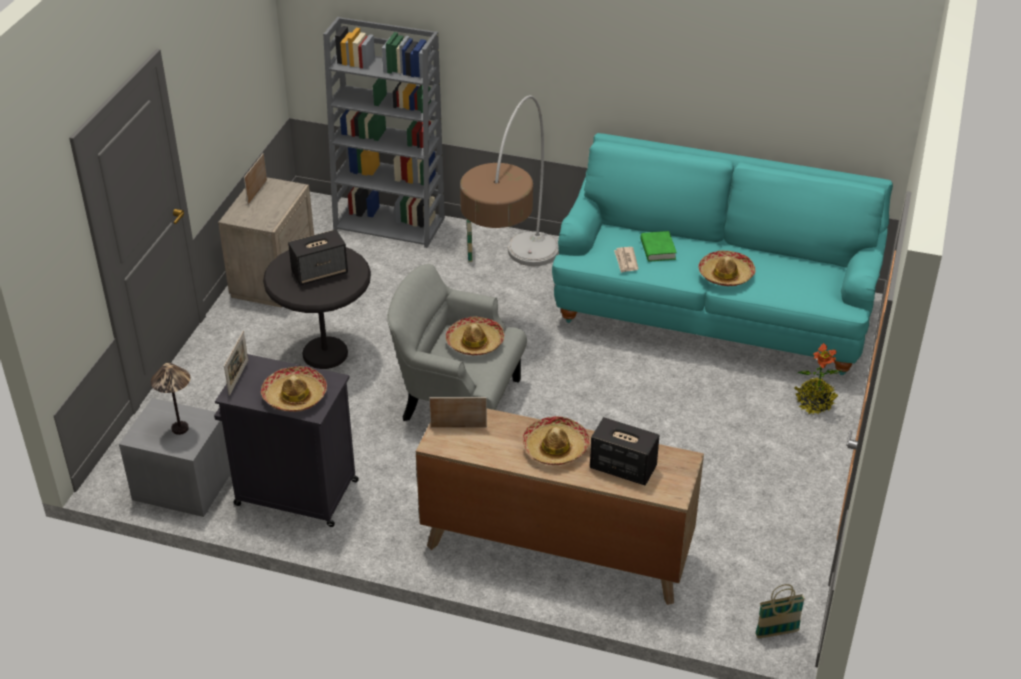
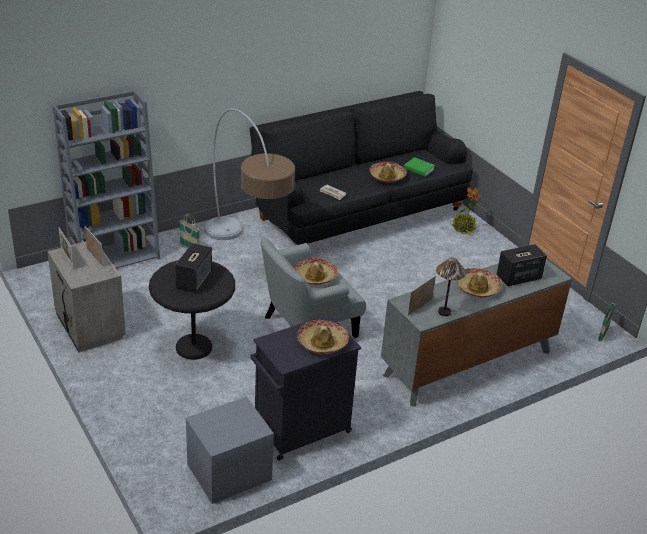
camera: 50 degrees left, 5 degrees down
table lamp [151,363,190,435] -> table lamp moved to [436,258,466,316]
picture frame [224,331,248,396] -> picture frame moved to [85,226,104,267]
brown dresser [416,409,704,605] -> grey dresser [381,259,572,406]
turquoise sofa [552,133,893,375] -> black sofa [250,91,473,245]
green book [640,231,677,262] -> green book moved to [404,157,435,177]

